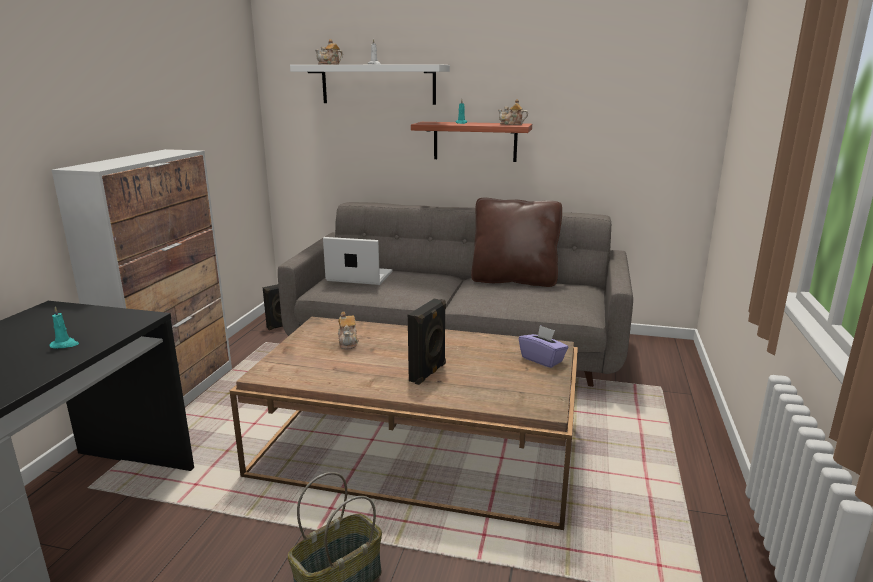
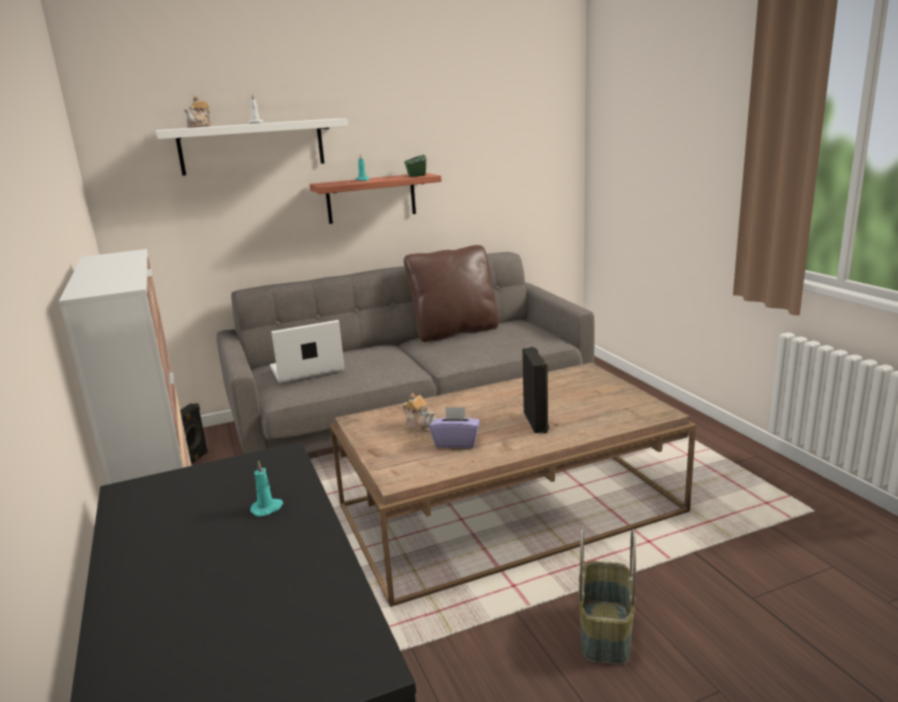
camera: 35 degrees left, 0 degrees up
teapot [498,99,528,125] -> green tissue box [404,150,426,177]
purple tissue box [519,325,568,368] -> purple tissue box moved to [429,407,480,448]

